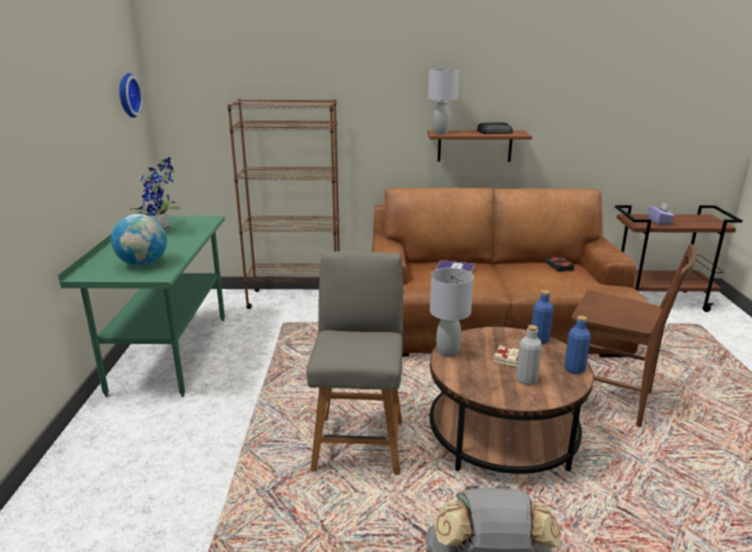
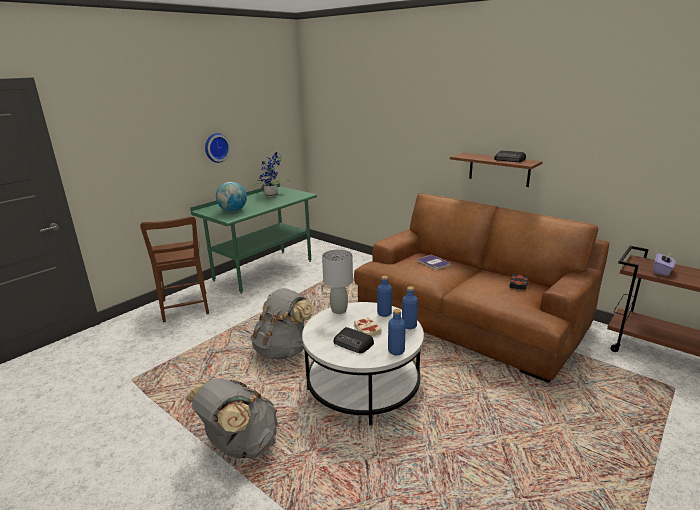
camera: 40 degrees right, 0 degrees up
wall clock [119,73,143,118] -> wall clock moved to [205,133,231,163]
brown bookcase [227,99,340,309] -> none
grey chair [306,251,404,475] -> grey backpack [250,288,314,360]
grey table lamp [428,68,459,134] -> none
brown coffee table [430,327,594,474] -> white coffee table [302,302,424,425]
grey bottle [516,325,542,385] -> radio [334,327,374,353]
brown chair [571,244,696,427] -> brown chair moved to [140,216,209,322]
none -> blue bottle [377,276,392,317]

